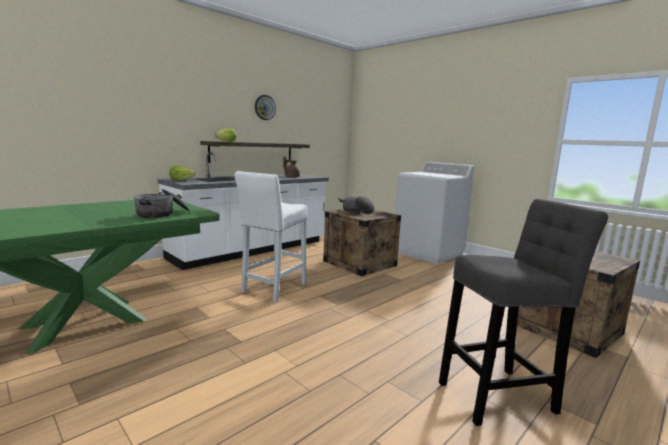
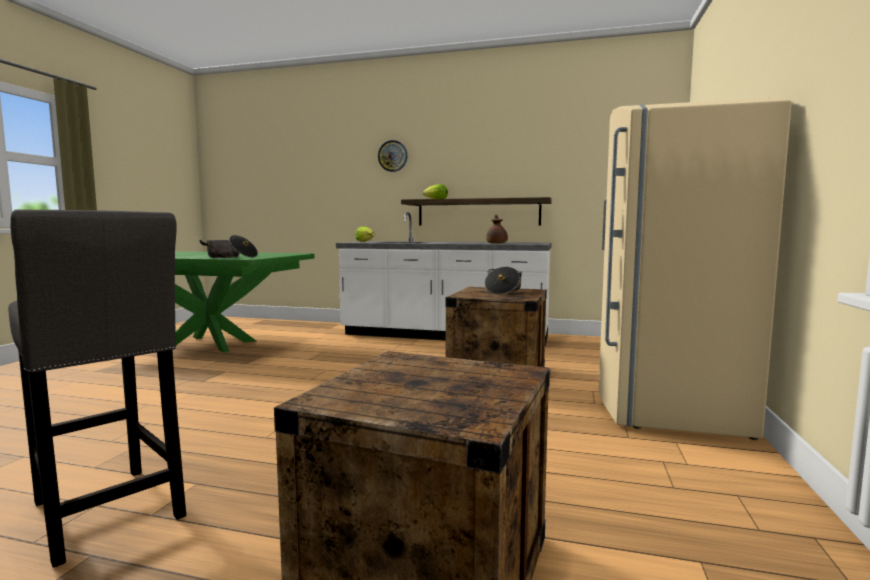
camera: 60 degrees right, 5 degrees down
white stool [235,171,308,302] -> none
wall clock [255,95,276,120] -> wall clock moved to [378,140,408,172]
white washing machine [395,162,474,264] -> beige fridge [599,97,792,440]

